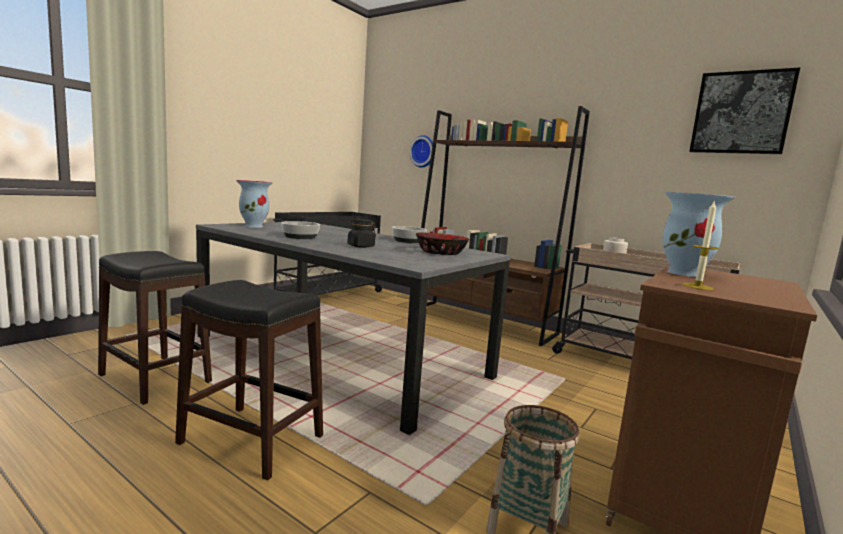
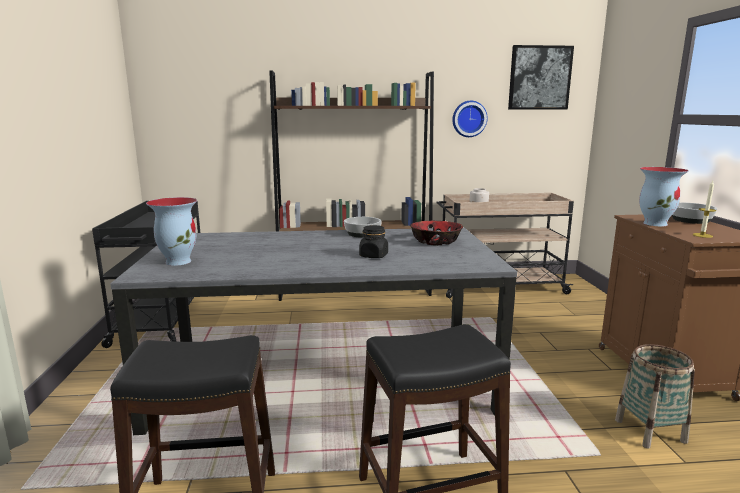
camera: 40 degrees left, 5 degrees up
bowl [281,221,320,239] -> bowl moved to [672,202,717,224]
wall clock [409,135,433,168] -> wall clock moved to [452,101,488,137]

